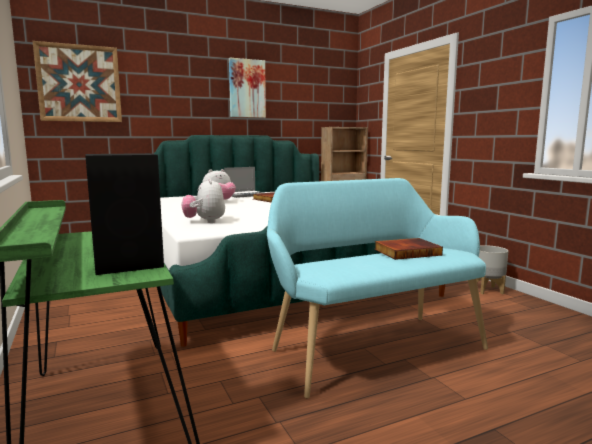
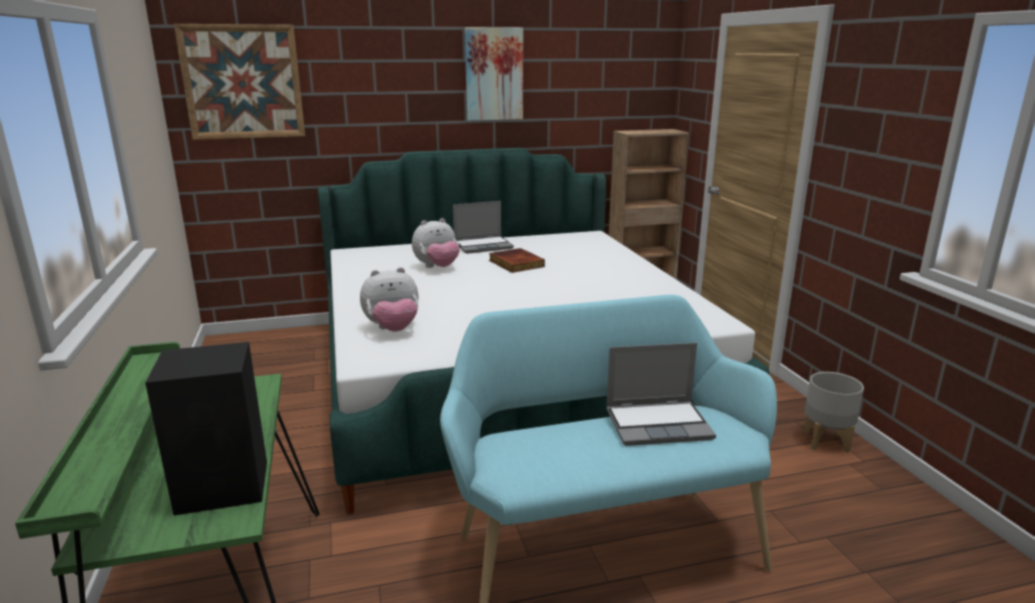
camera: 10 degrees right, 10 degrees up
plush toy [182,178,225,223] -> plush toy turned 105 degrees counterclockwise [360,267,418,332]
book [374,238,443,260] -> laptop [606,343,716,446]

